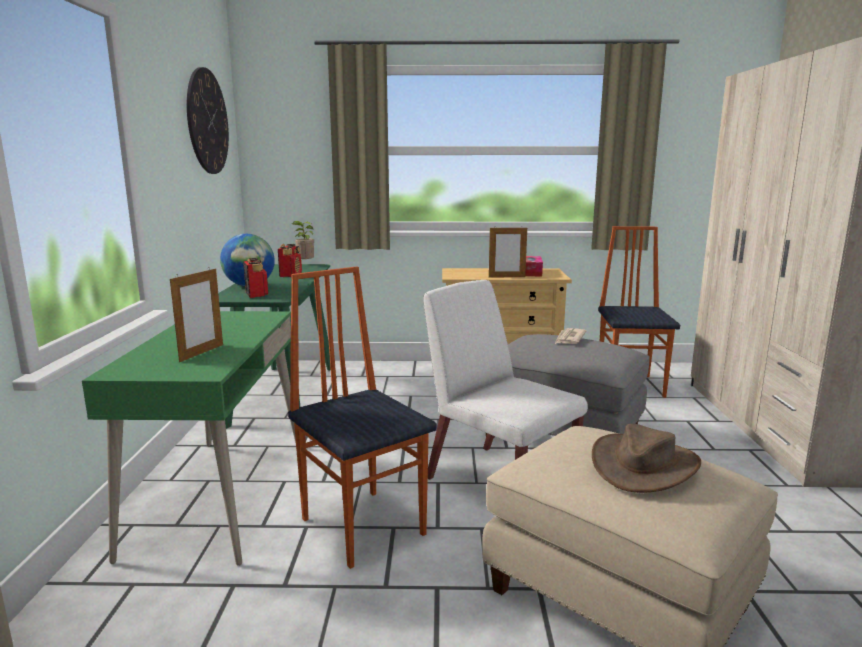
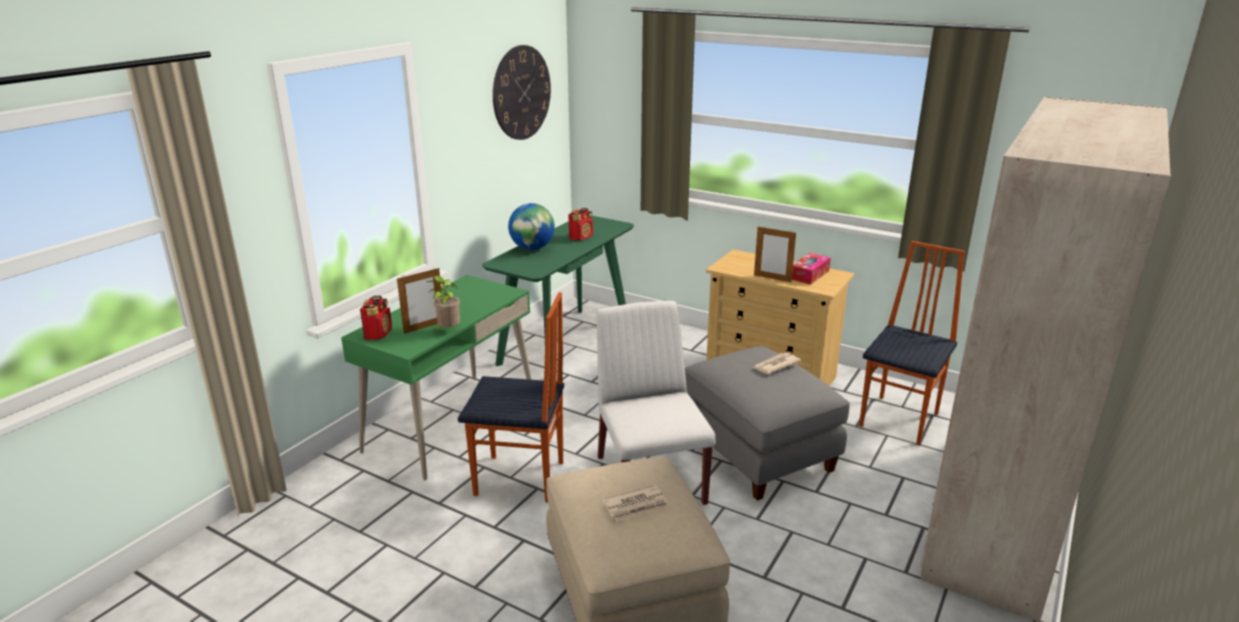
camera: 30 degrees right, 10 degrees up
radio [243,258,268,298] -> radio moved to [360,296,392,340]
chair [288,266,437,569] -> chair turned 105 degrees clockwise [458,292,564,502]
potted plant [292,221,314,261] -> potted plant moved to [426,275,460,333]
brown hat [592,424,701,493] -> newspaper [601,485,670,521]

